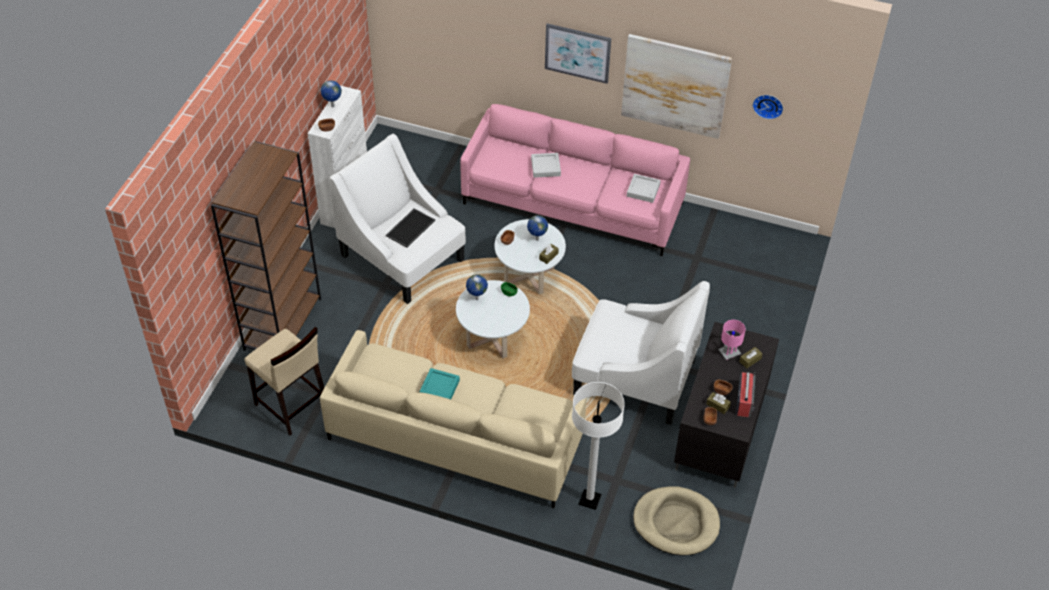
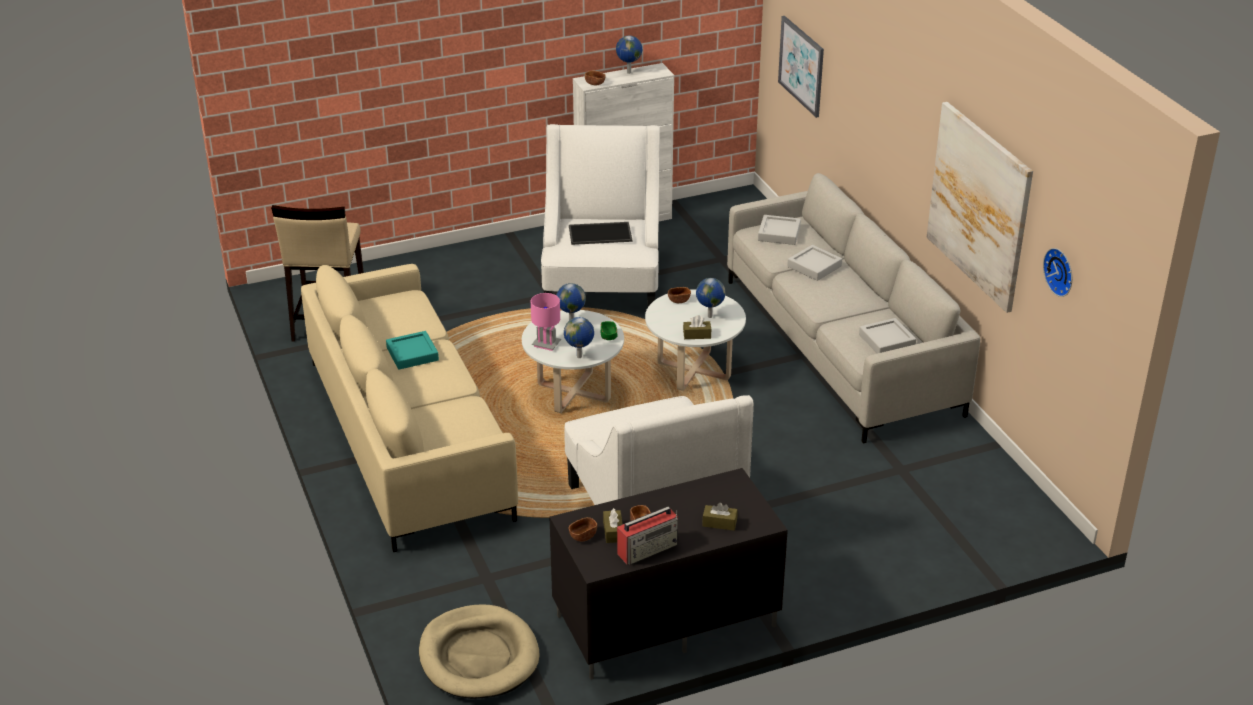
camera: 50 degrees right, 15 degrees down
brown bookcase [211,141,321,351] -> none
pink sofa [460,104,690,256] -> grey sofa [727,173,980,444]
picture [545,23,611,84] -> picture moved to [778,16,824,118]
white floor lamp [572,382,625,510] -> none
pink table lamp [718,320,745,360] -> pink table lamp moved to [531,293,561,351]
none -> globe [564,317,594,358]
none -> grey tray [758,215,801,245]

